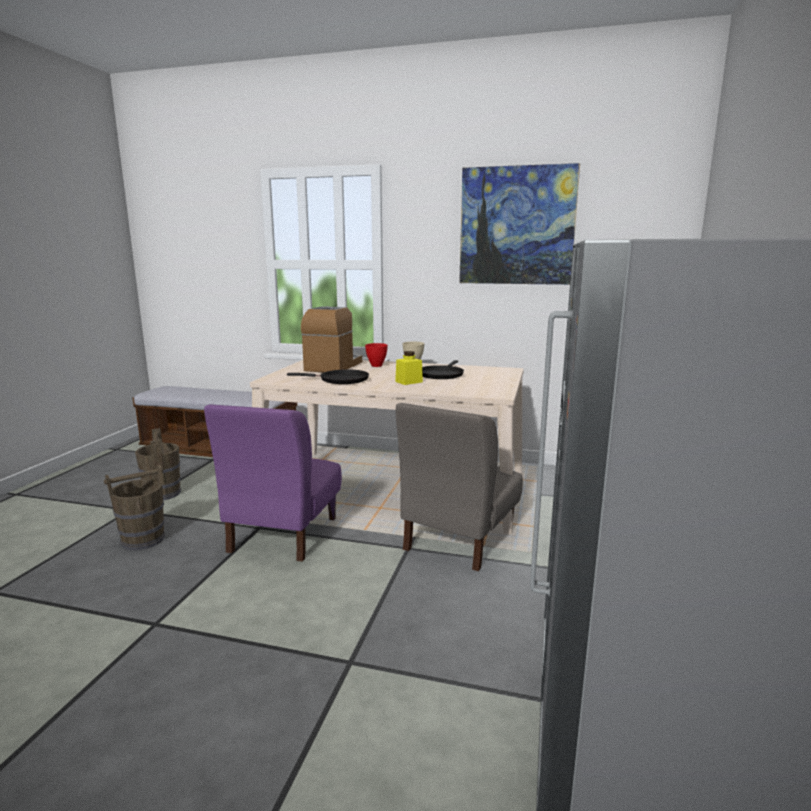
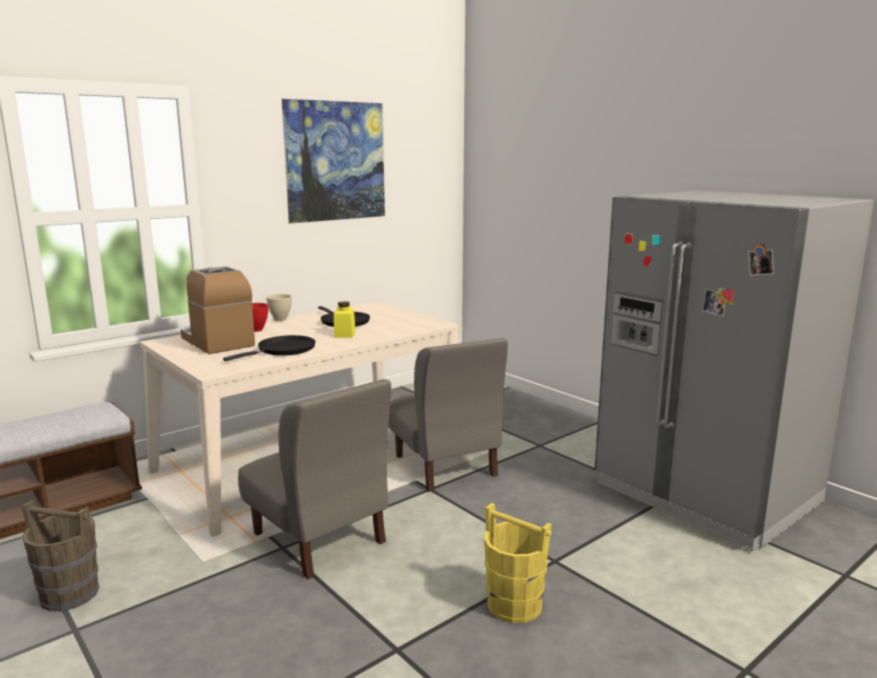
camera: 55 degrees left, 0 degrees up
brown bucket [104,464,165,550] -> none
purple chair [204,404,342,562] -> grey chair [238,379,391,579]
none -> yellow bucket [484,503,552,623]

